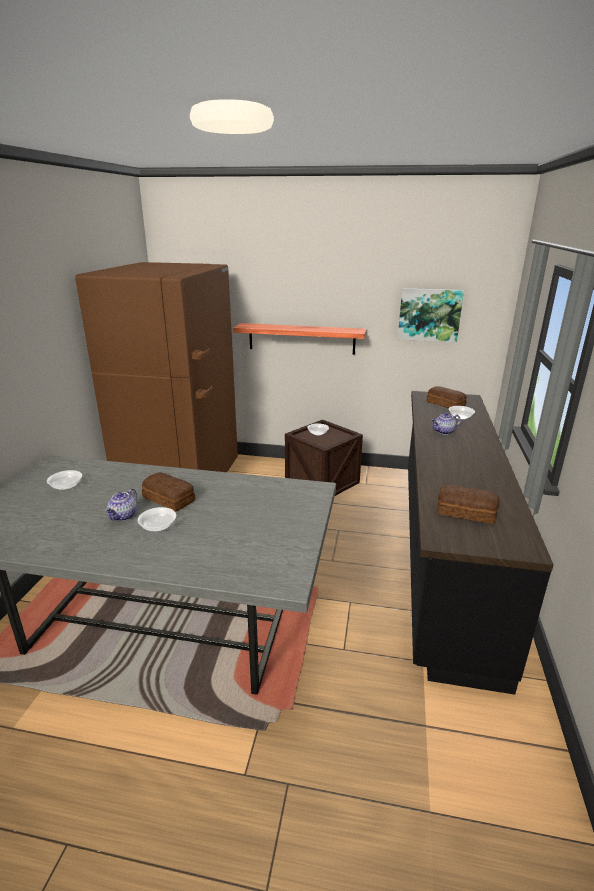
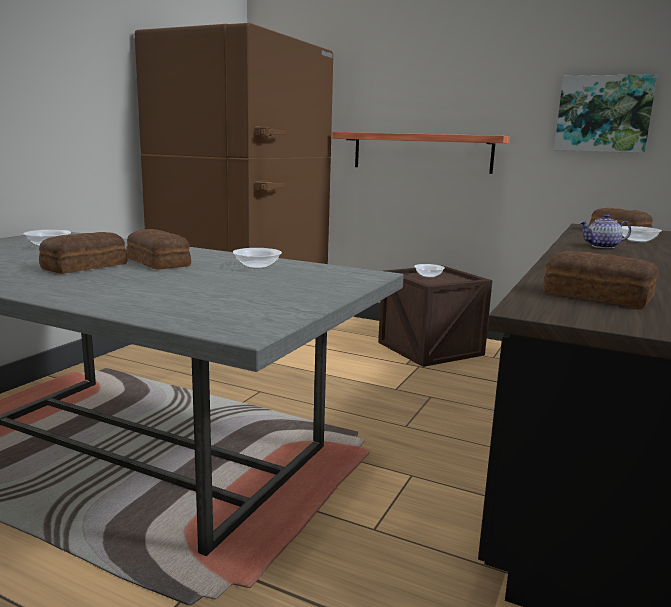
camera: 15 degrees right, 10 degrees down
teapot [105,488,137,521] -> bread [39,232,127,274]
bowl [138,507,176,532] -> bowl moved to [233,248,282,269]

